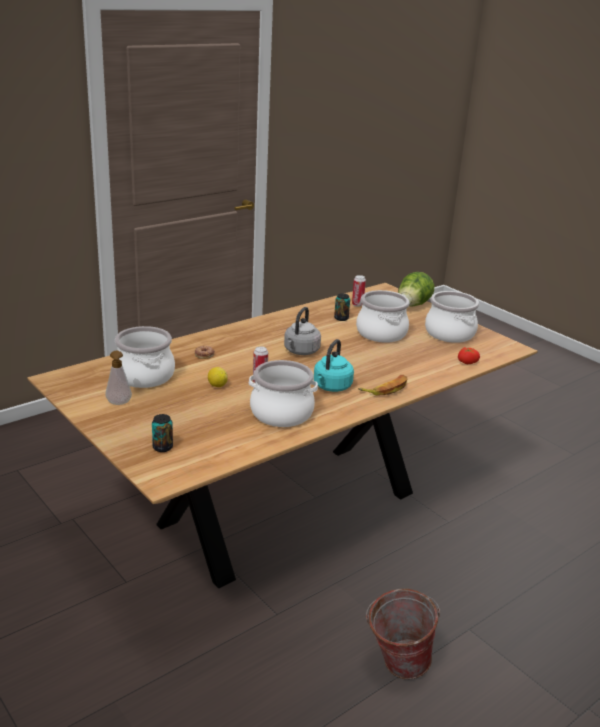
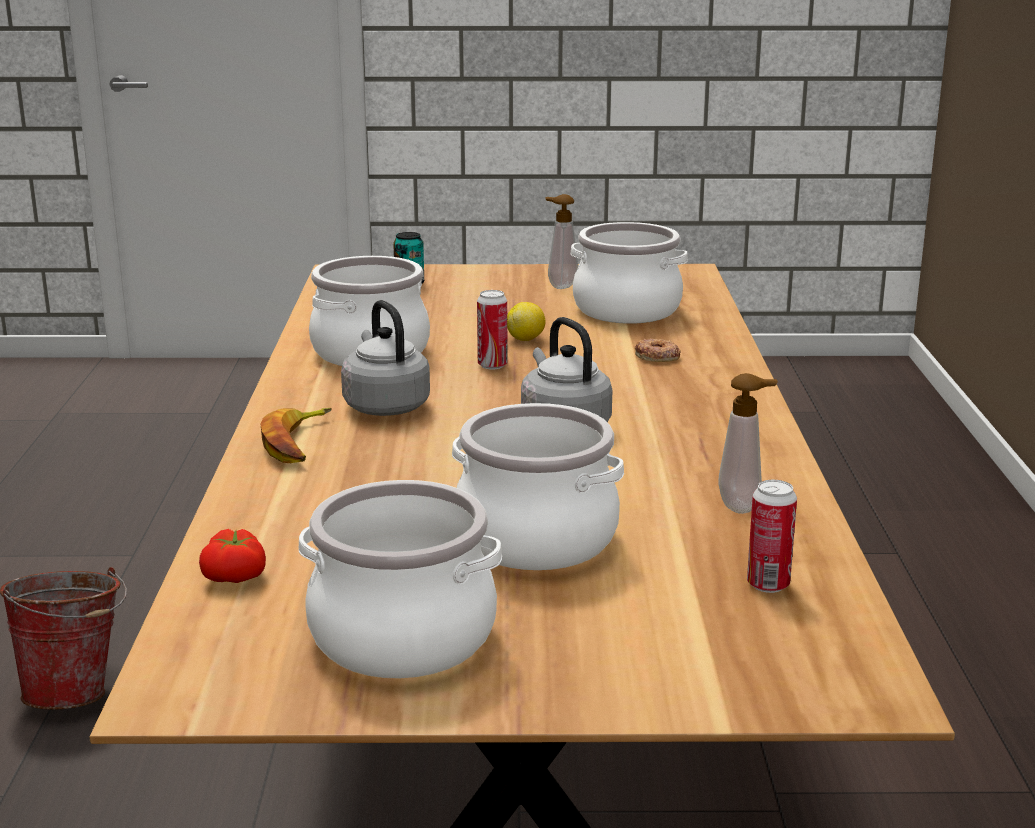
camera: 130 degrees right, 5 degrees down
turquoise kettle [314,339,354,392] -> grey kettle [341,300,430,416]
can [334,293,350,321] -> none
lettuce [398,272,434,307] -> none
none -> soap dispenser [718,373,778,514]

